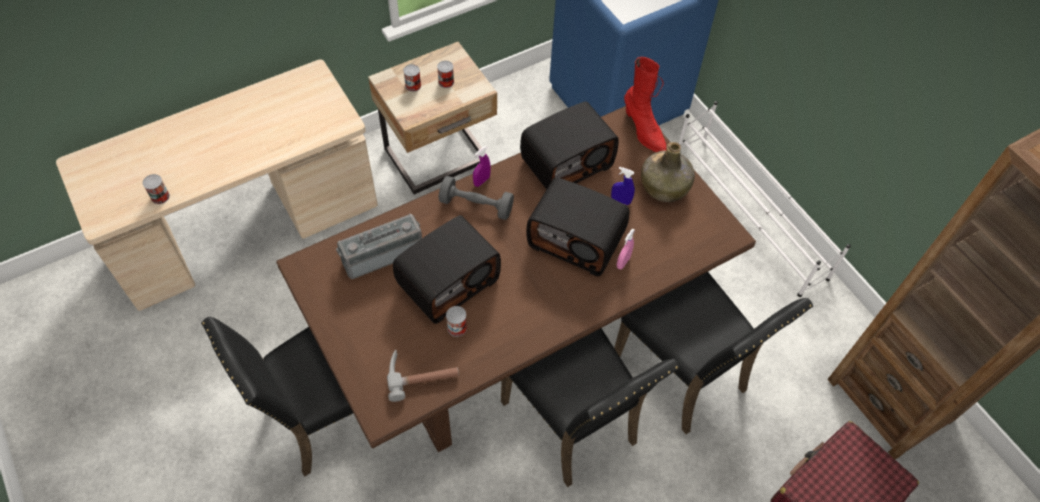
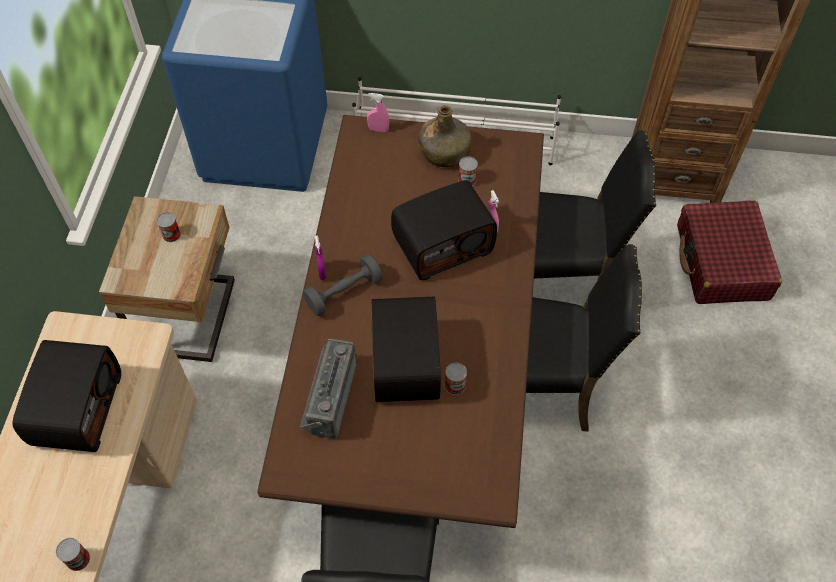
camera: 50 degrees left, 0 degrees up
hammer [387,350,459,402] -> none
can [403,64,421,92] -> can moved to [458,156,478,186]
radio [520,101,619,189] -> radio moved to [12,340,121,452]
blue spray bottle [611,167,635,205] -> none
red boot [624,57,667,152] -> pink spray bottle [367,93,389,132]

